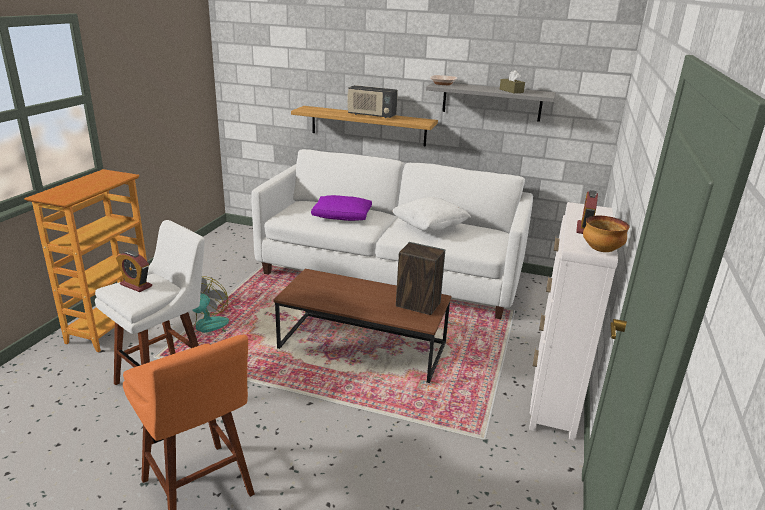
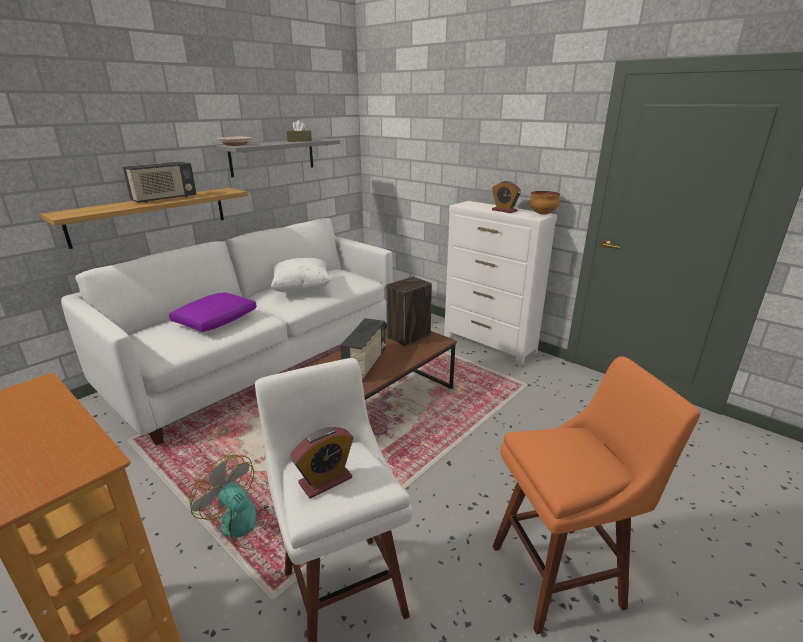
camera: 65 degrees left, 0 degrees up
none -> radio [340,318,386,380]

